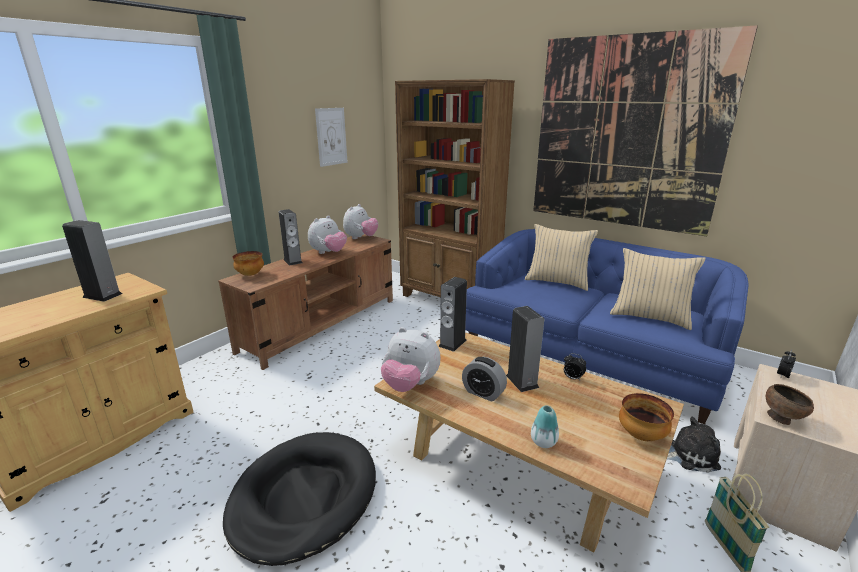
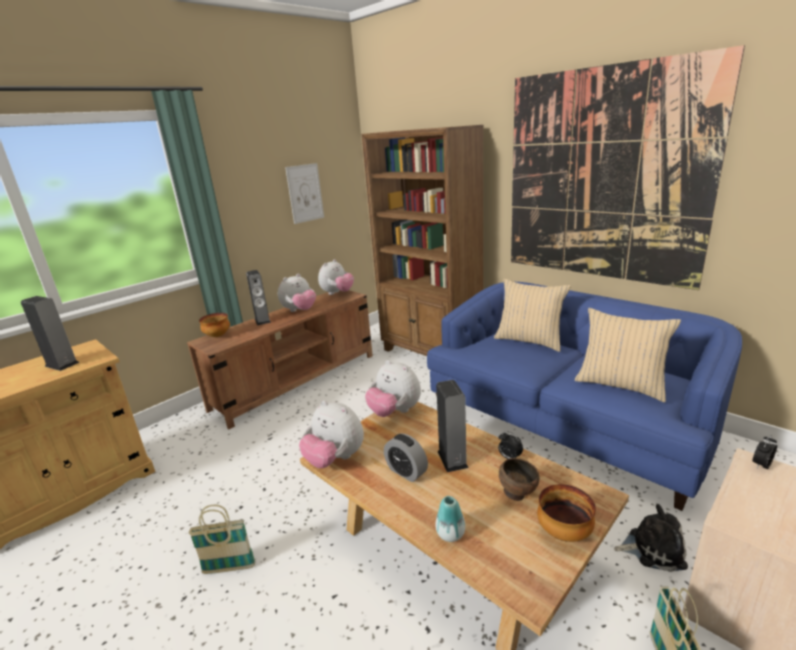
camera: 10 degrees right, 0 degrees up
black dog bed [223,432,376,566] -> basket [188,505,256,574]
speaker [438,277,467,352] -> plush toy [365,360,421,417]
brown bowl [766,384,814,425] -> brown bowl moved to [499,458,540,501]

